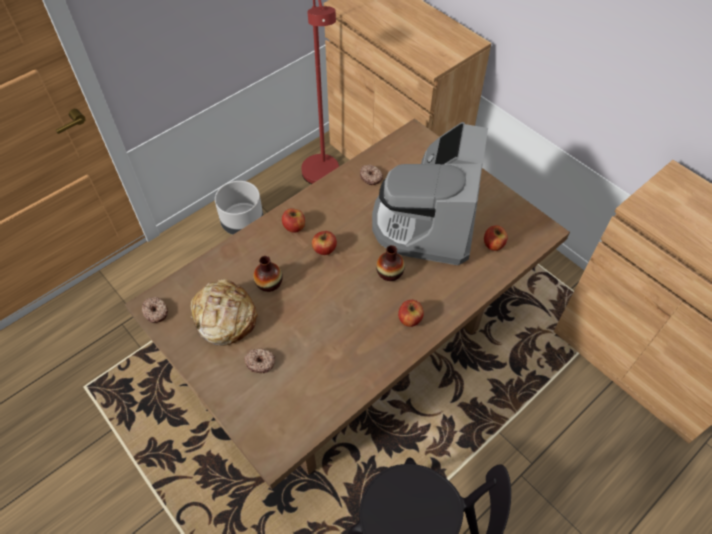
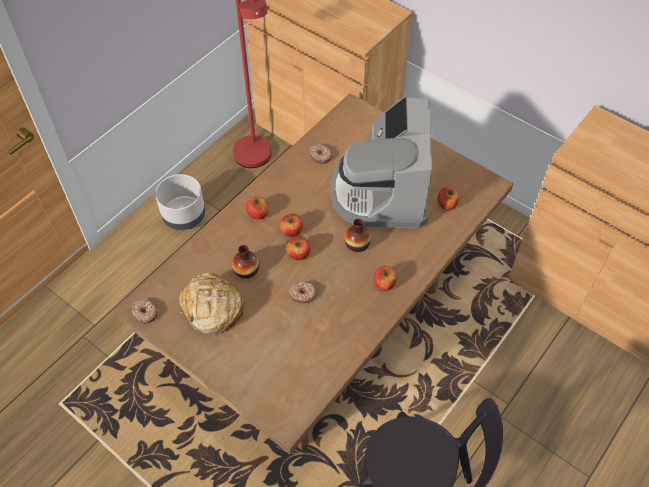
camera: 10 degrees left, 0 degrees up
donut [244,349,275,373] -> donut moved to [288,282,316,303]
none -> apple [287,237,311,260]

